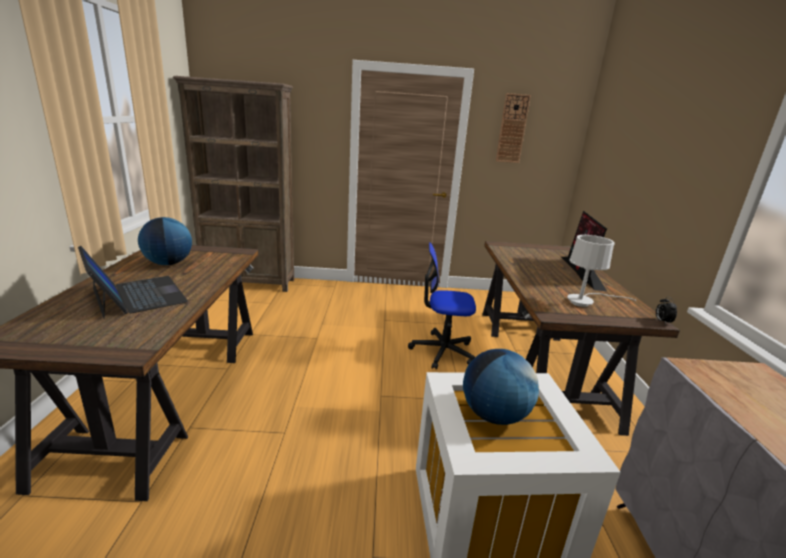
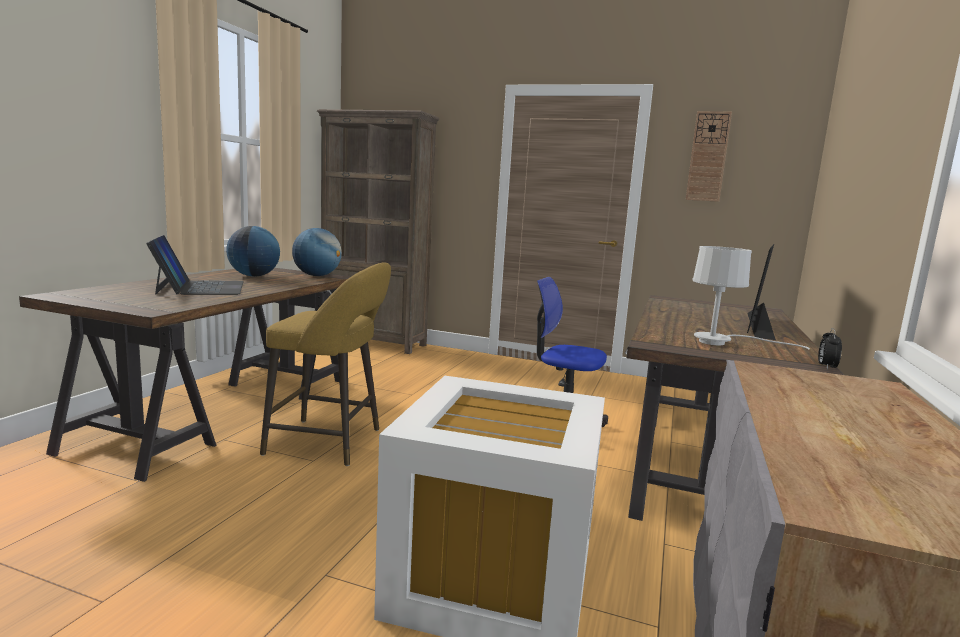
camera: 20 degrees right, 10 degrees down
globe [463,349,539,425] -> globe moved to [292,228,342,276]
none -> yellow stool [260,262,391,466]

